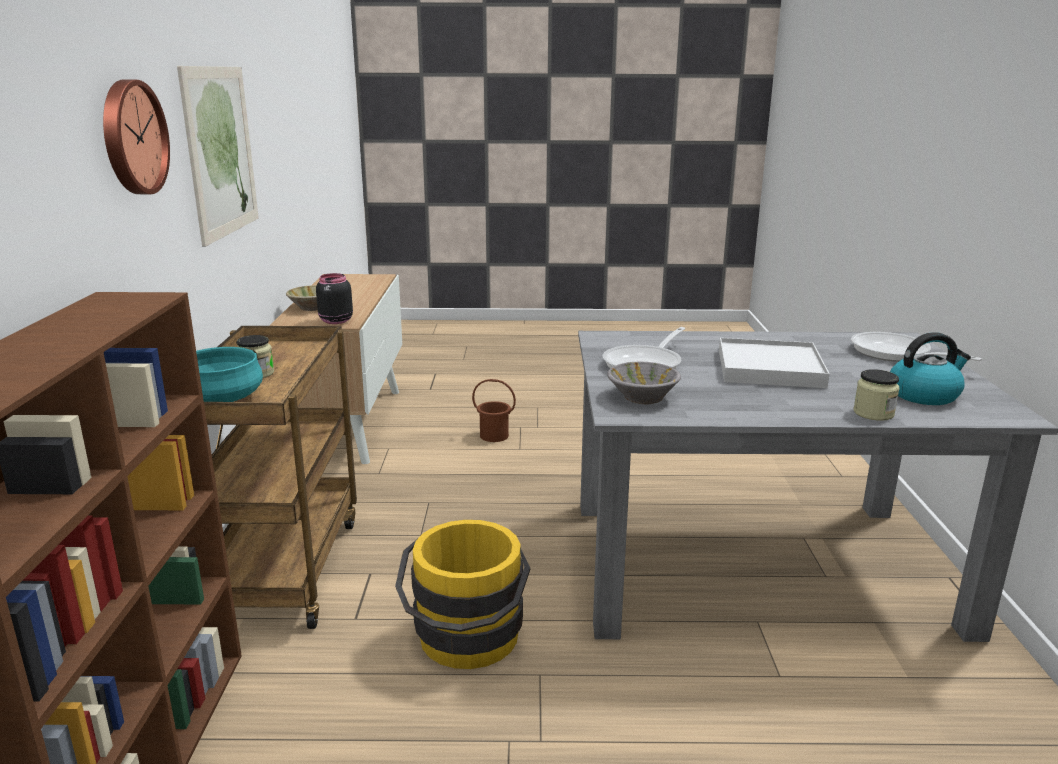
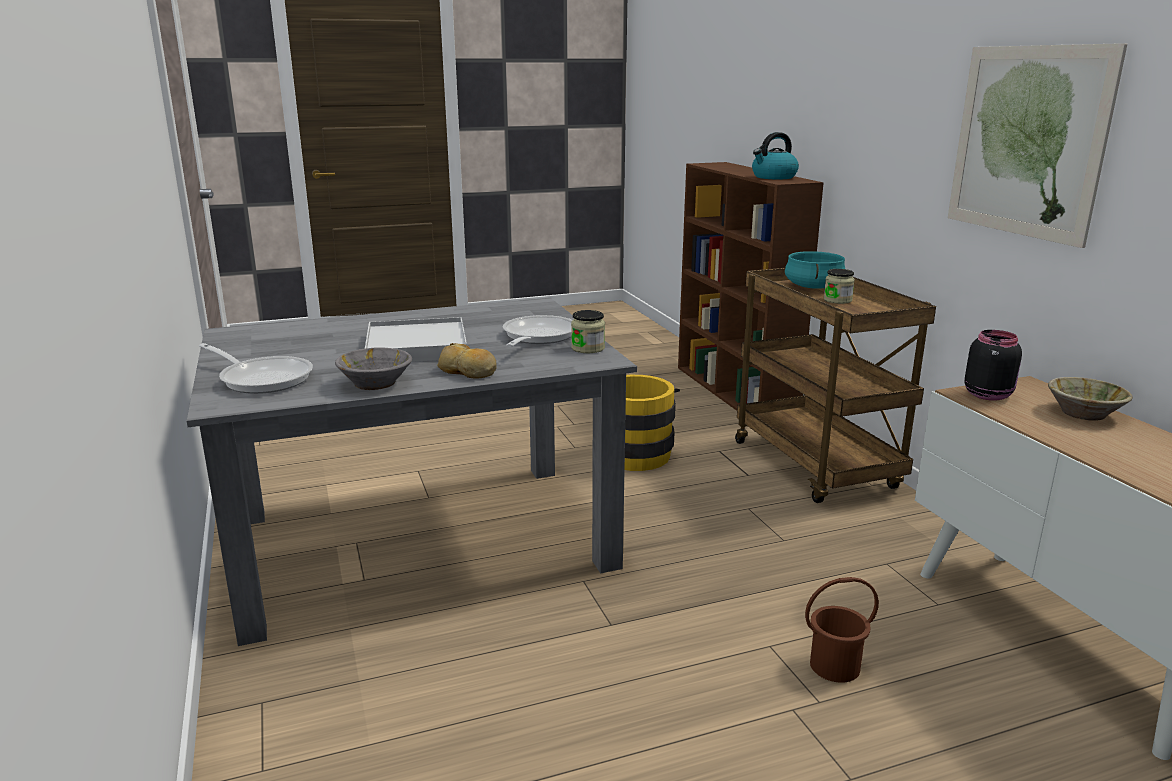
camera: 160 degrees right, 0 degrees up
wall clock [103,79,170,194] -> none
grey bowl [607,362,681,404] -> grey bowl moved to [335,348,412,390]
jar [853,369,899,421] -> jar moved to [571,310,605,353]
kettle [890,332,971,405] -> kettle moved to [752,132,799,180]
none -> bread [437,343,497,379]

